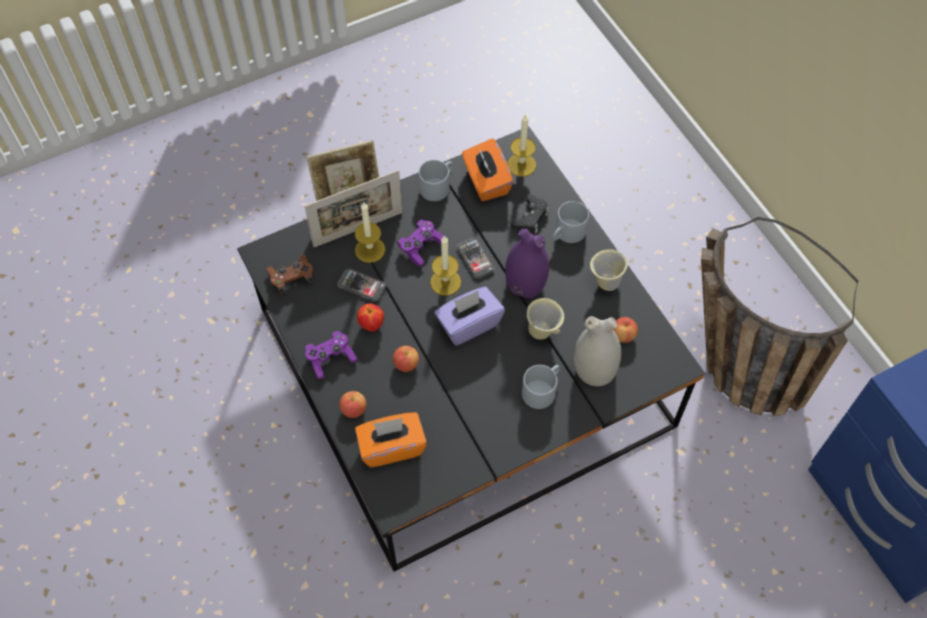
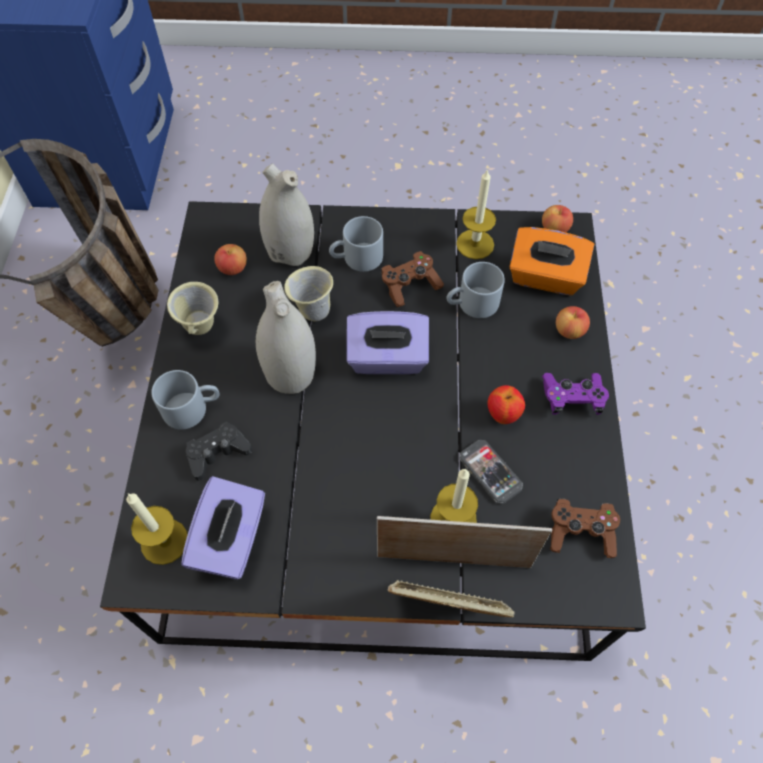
camera: 150 degrees left, 0 degrees up
apple [393,346,419,372] -> apple moved to [542,205,573,232]
purple game controller [397,220,444,267] -> none
grey mug [419,160,453,201] -> grey mug moved to [446,262,505,318]
candle [430,235,461,296] -> candle moved to [456,169,496,259]
phone [456,237,495,278] -> none
orange tissue box [462,138,513,201] -> purple tissue box [181,476,265,579]
purple vase [505,229,549,298] -> white vase [256,281,316,394]
none -> brown game controller [381,251,444,307]

